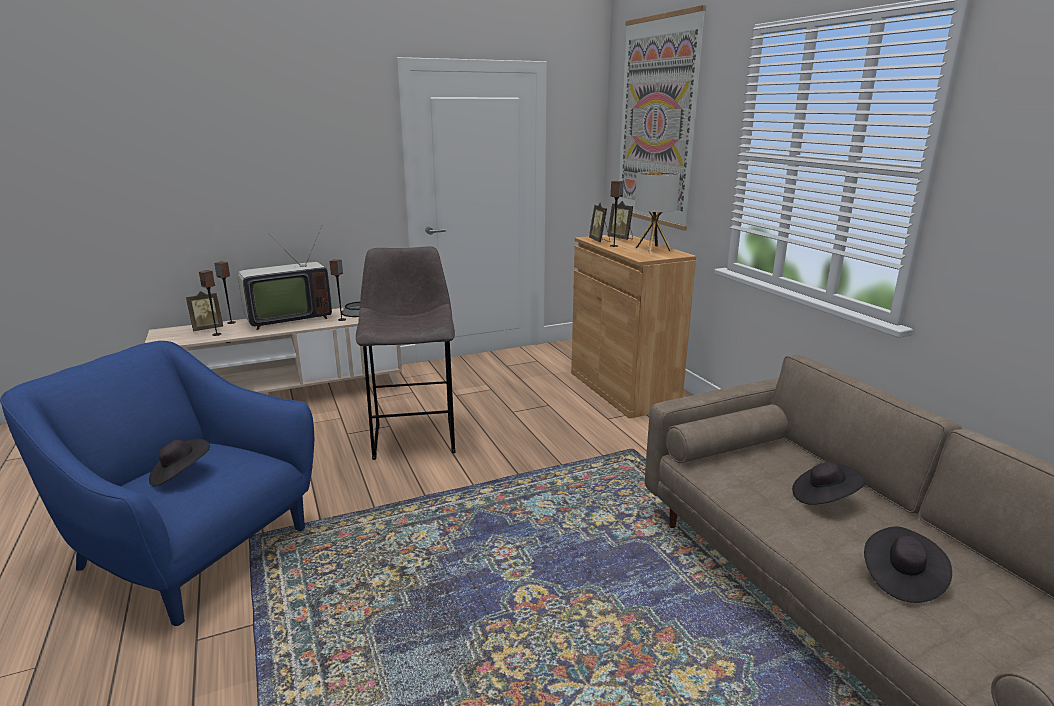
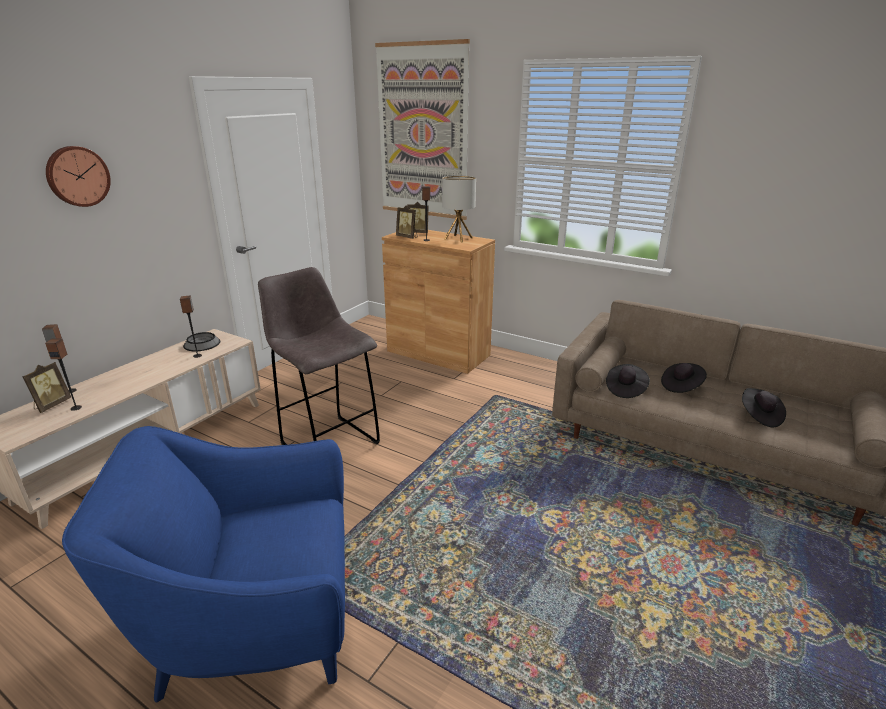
camera: 35 degrees left, 5 degrees up
black hat [149,439,210,487] -> black hat moved to [606,364,650,398]
television [238,225,332,330] -> none
none -> wall clock [46,146,111,207]

